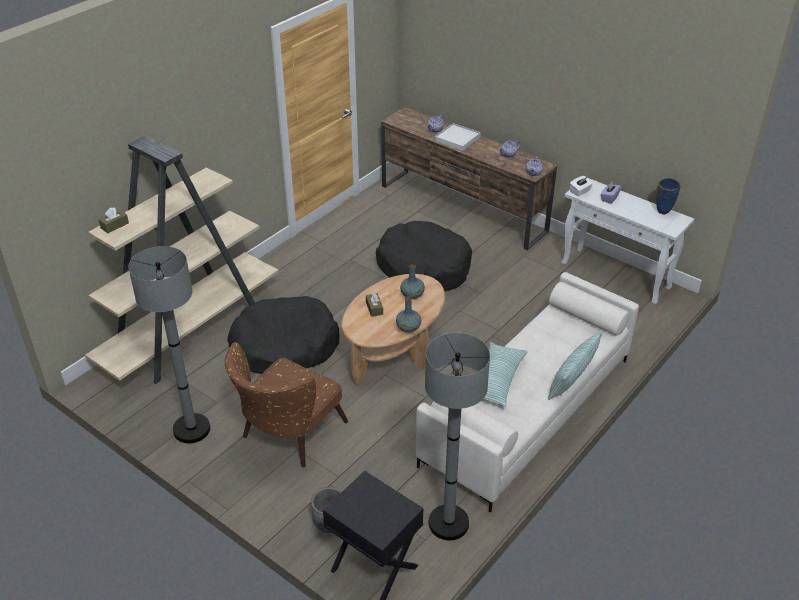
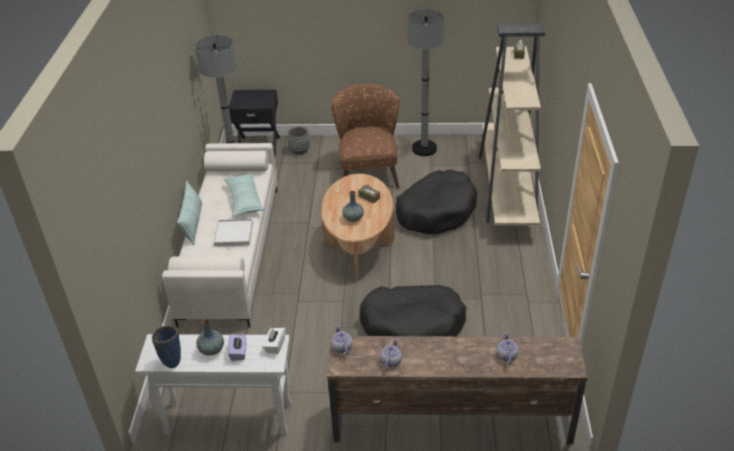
camera: 145 degrees right, 0 degrees up
vase [396,296,421,332] -> vase moved to [196,319,224,356]
white tray [435,123,481,151] -> white tray moved to [213,219,253,247]

